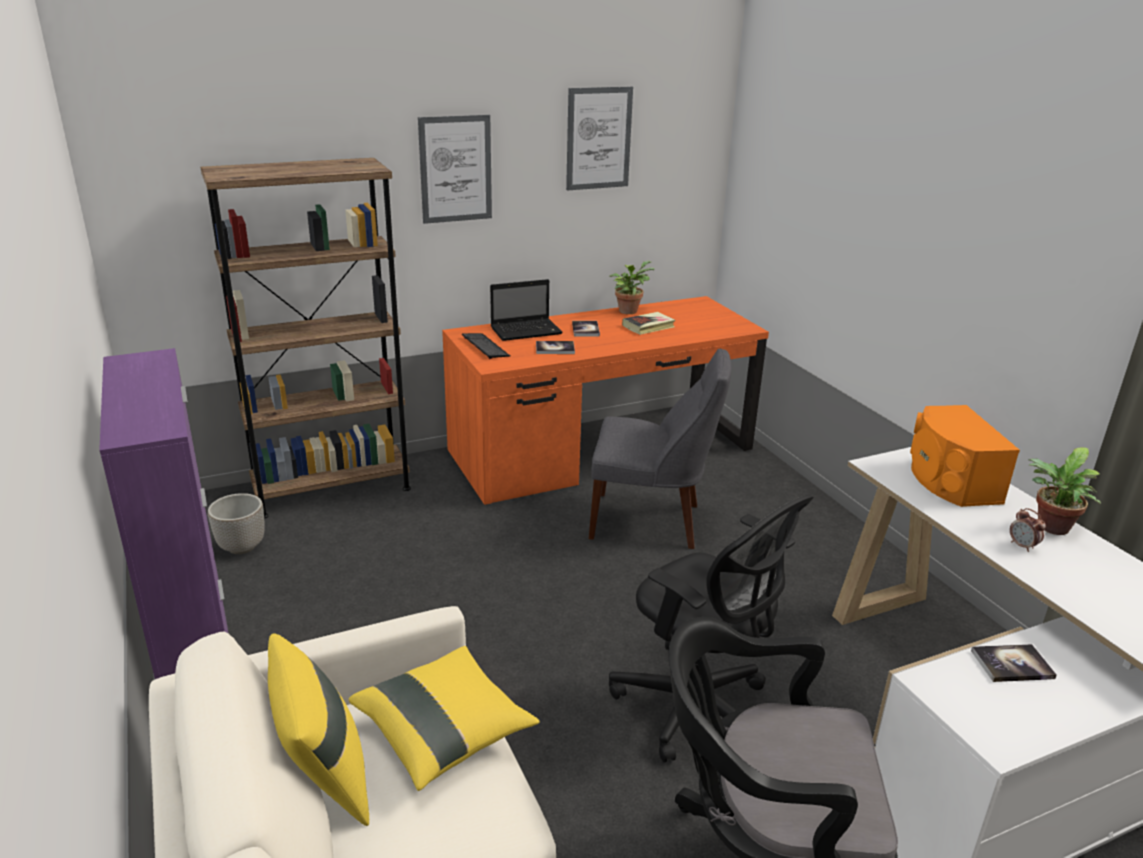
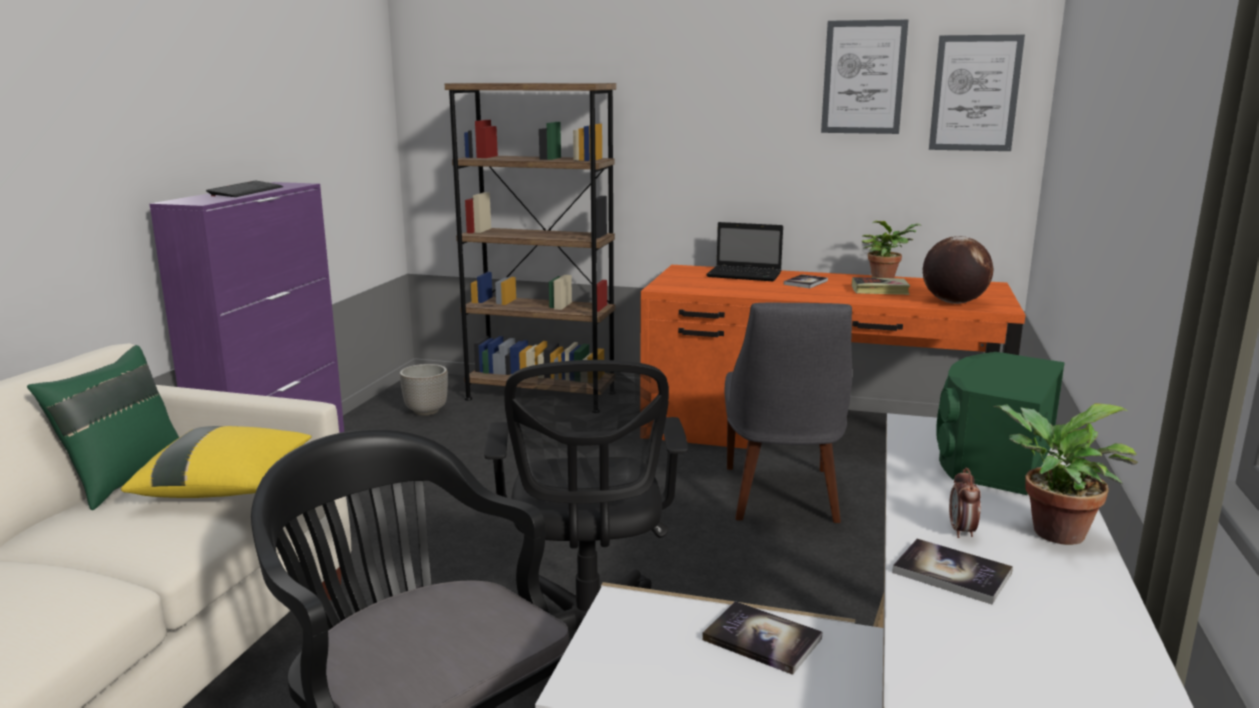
camera: 40 degrees right, 10 degrees down
yellow pillow [268,633,369,826] -> green pillow [27,345,179,510]
picture [418,115,492,224] -> picture moved to [929,35,1025,151]
keyboard [462,333,510,359] -> keyboard moved to [206,181,283,197]
book [536,341,575,354] -> book moved to [892,539,1013,604]
grey chair [589,348,732,549] -> grey chair turned 45 degrees clockwise [724,303,852,523]
orange speaker [910,405,1020,507] -> green speaker [936,352,1065,495]
none -> globe [922,236,993,304]

